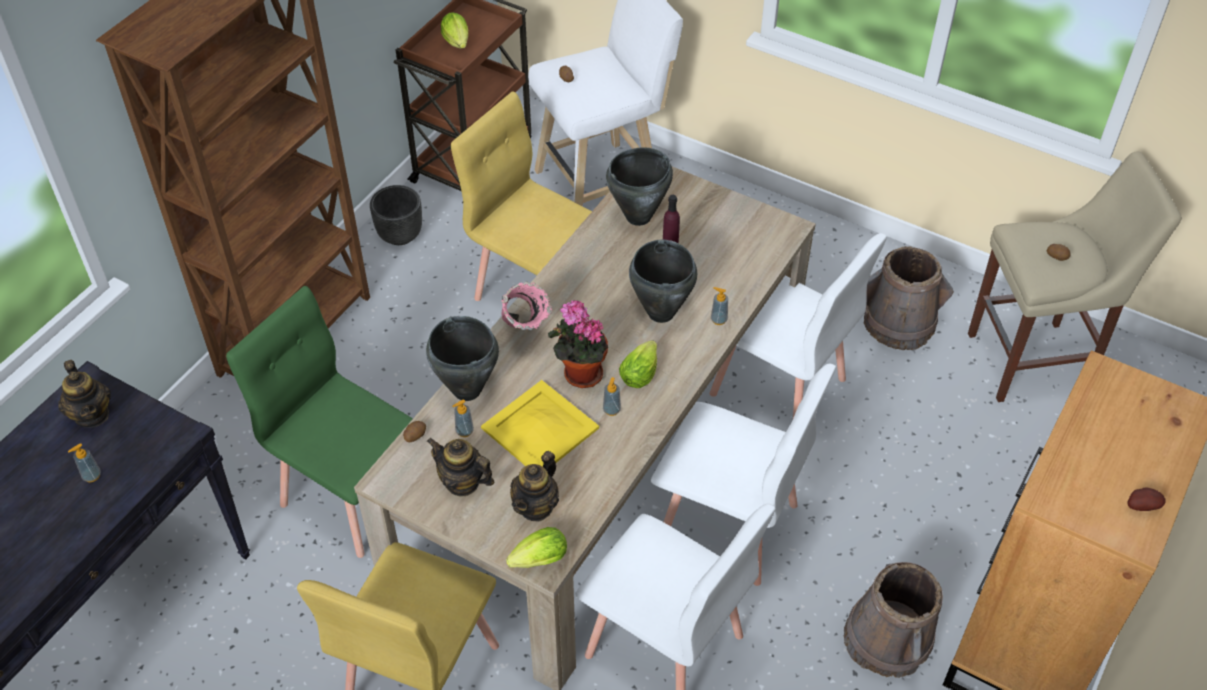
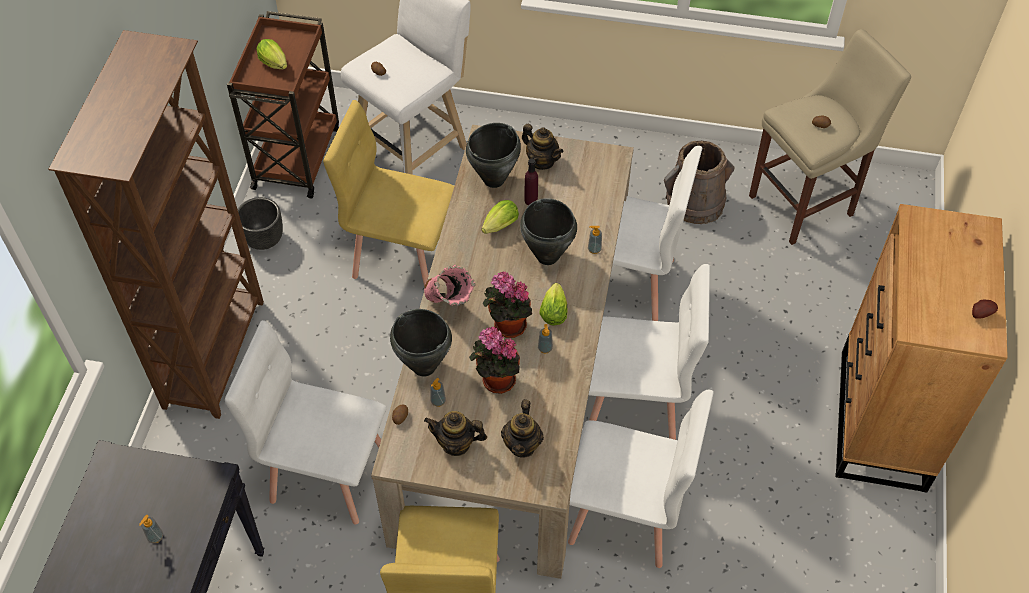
camera: 20 degrees left, 5 degrees up
teapot [58,360,111,428] -> teapot moved to [522,124,563,170]
green chair [226,286,413,558] -> white chair [225,320,387,524]
yellow tray [481,380,599,467] -> potted plant [469,326,520,394]
lettuce [506,527,567,568] -> lettuce moved to [482,200,519,234]
brown bucket [843,562,943,678] -> none

